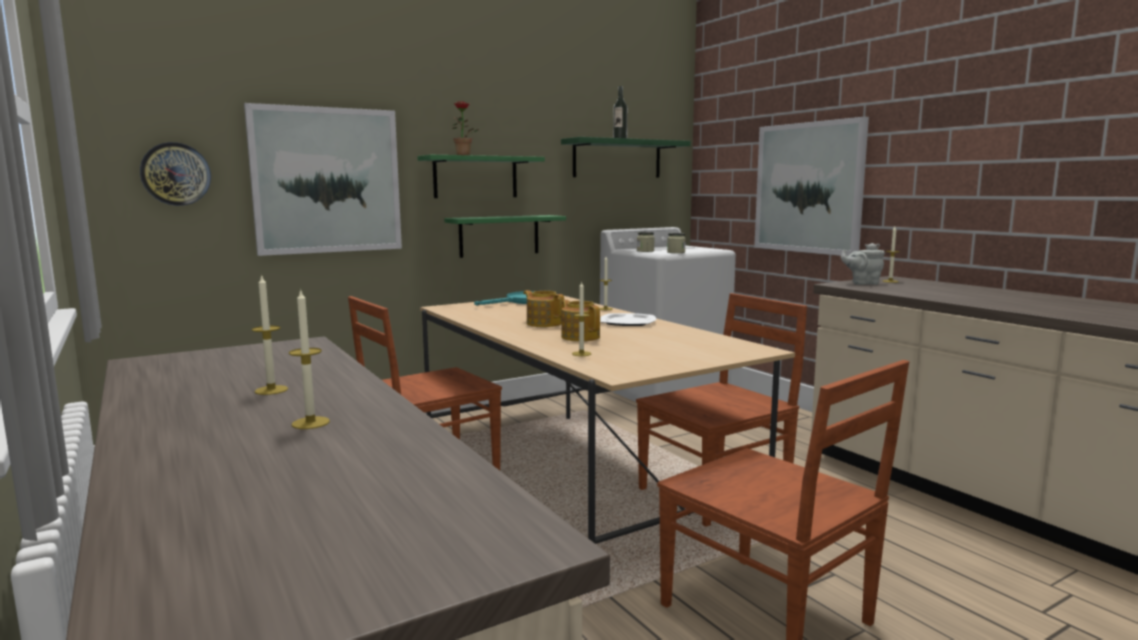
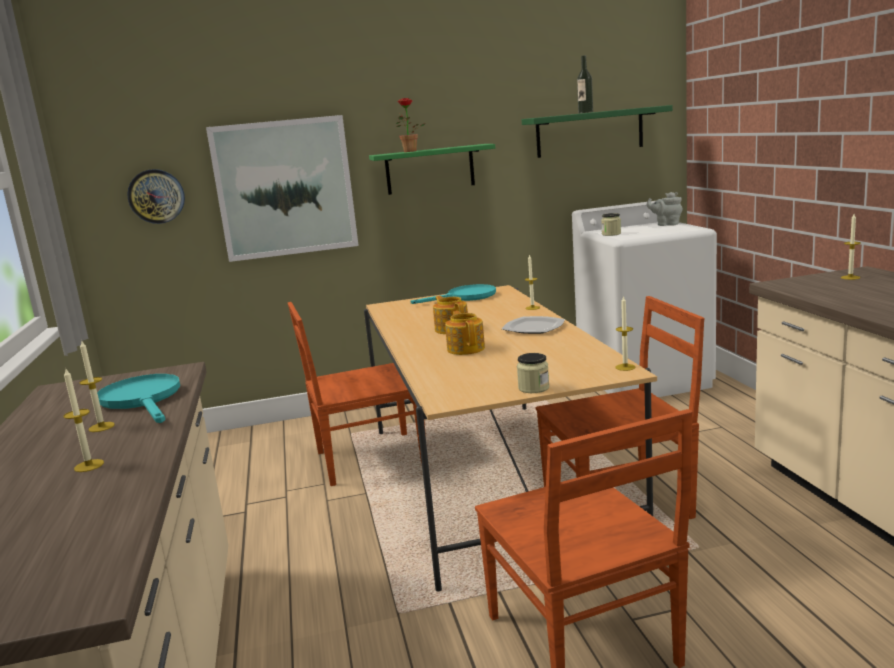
camera: 20 degrees right, 5 degrees up
green shelf [444,215,566,258] -> none
candle [572,281,591,356] -> candle moved to [615,295,635,371]
jar [667,233,686,253] -> jar moved to [517,353,549,393]
picture [754,117,869,256] -> none
grey teapot [841,243,885,285] -> grey teapot moved to [647,192,683,226]
none -> turquoise frying pan [97,374,180,423]

